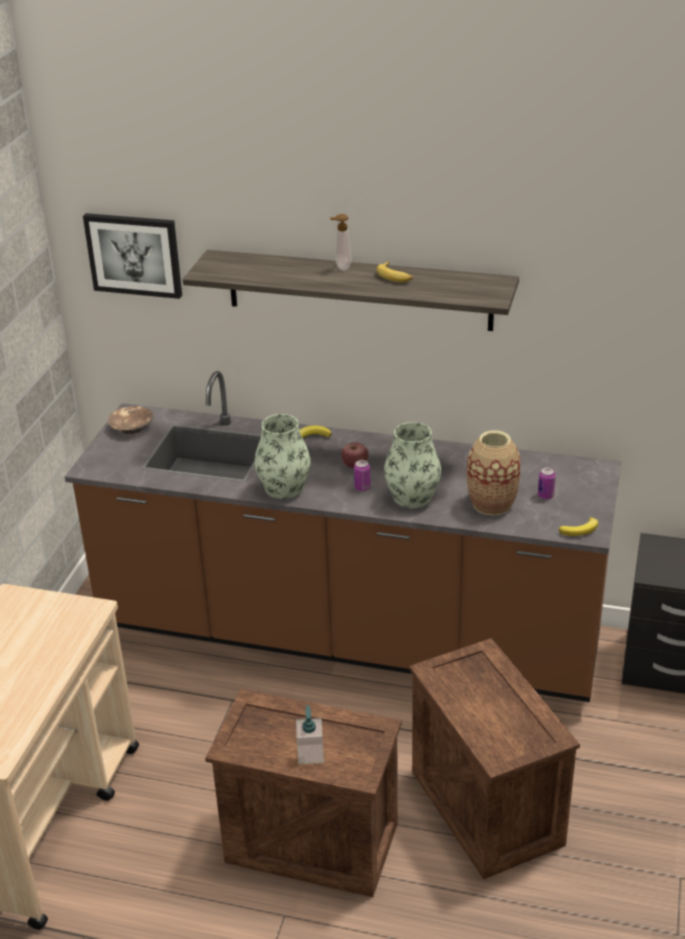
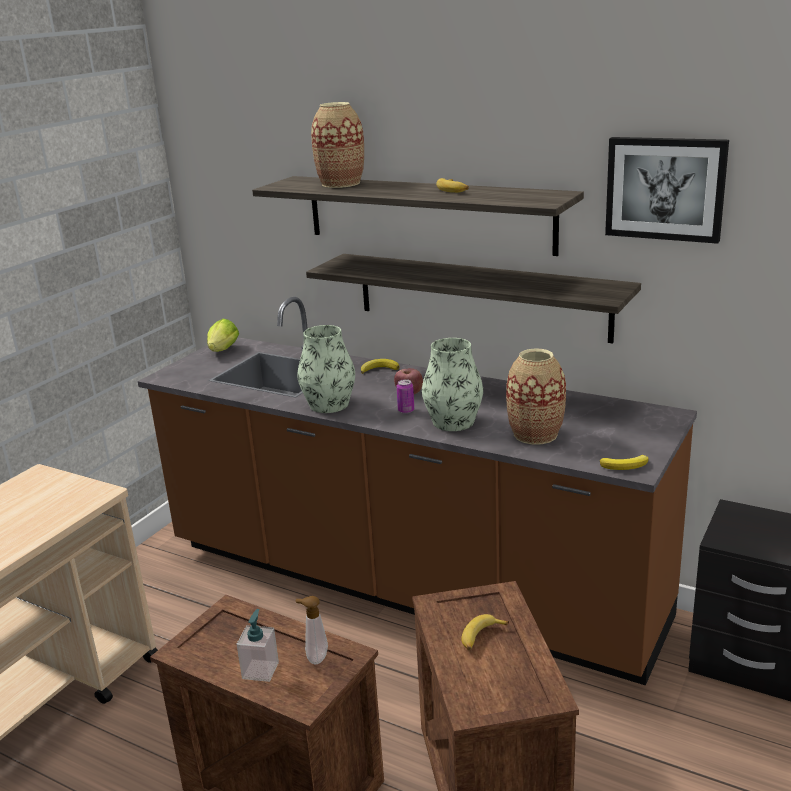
camera: 15 degrees right, 10 degrees down
picture [83,213,182,299] -> picture moved to [605,137,729,244]
brown bowl [108,406,153,434] -> lettuce [207,319,239,352]
soap dispenser [330,214,352,271] -> soap dispenser moved to [295,596,328,664]
can [538,467,556,500] -> none
none -> shelf [306,254,641,343]
none -> vase [311,102,364,188]
none -> banana [461,614,509,650]

